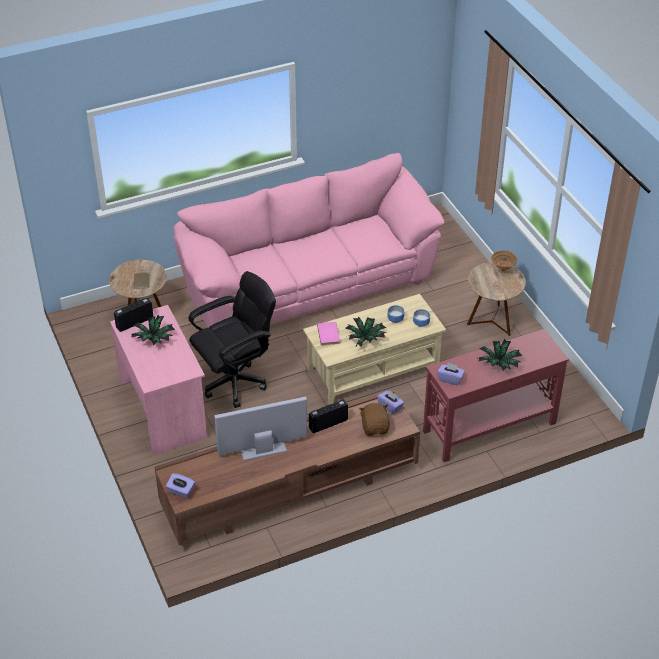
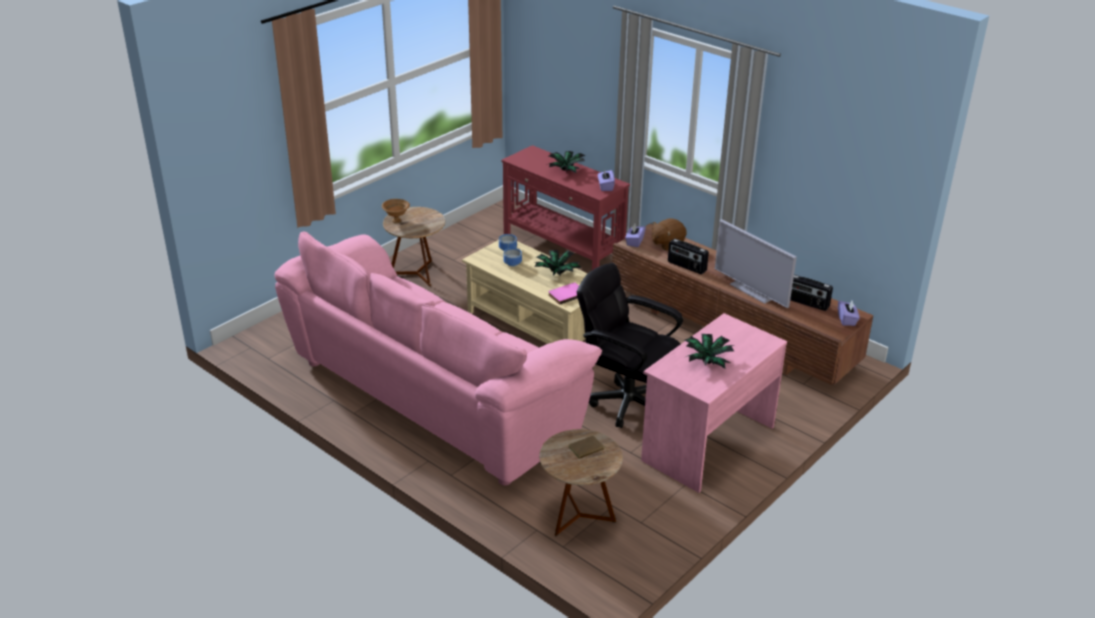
camera: 115 degrees left, 10 degrees down
radio [114,298,153,332] -> radio moved to [790,275,833,311]

